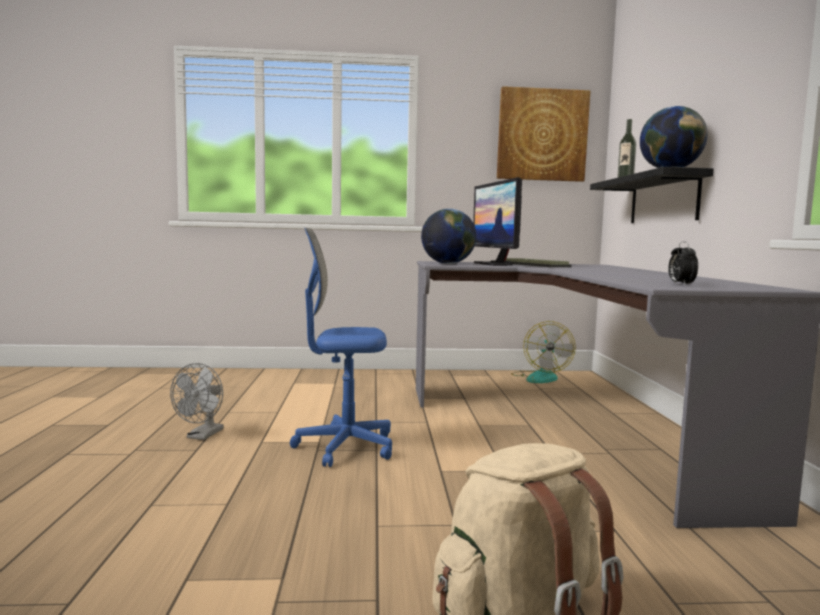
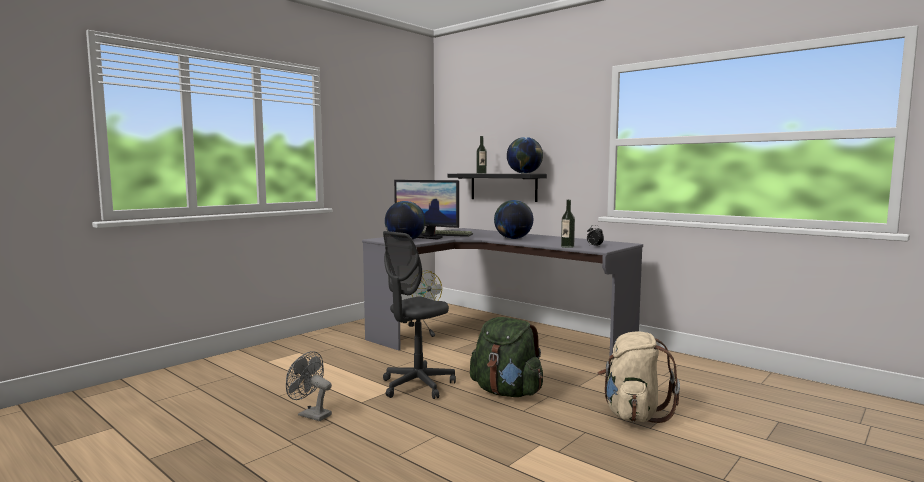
camera: 45 degrees left, 0 degrees up
grey fan [170,363,224,440] -> grey fan turned 150 degrees clockwise [286,351,332,421]
blue office chair [290,228,392,467] -> grey office chair [383,231,456,399]
picture [497,86,591,182] -> none
none -> green backpack [470,317,543,397]
none -> globe [494,200,533,239]
none -> bottle [561,200,575,248]

